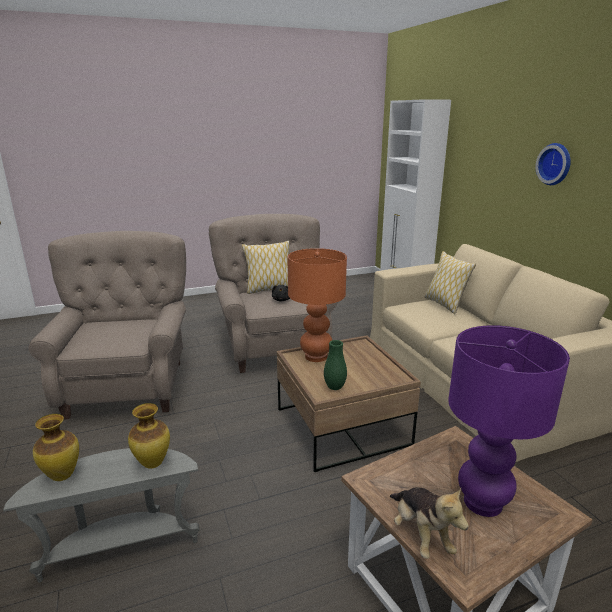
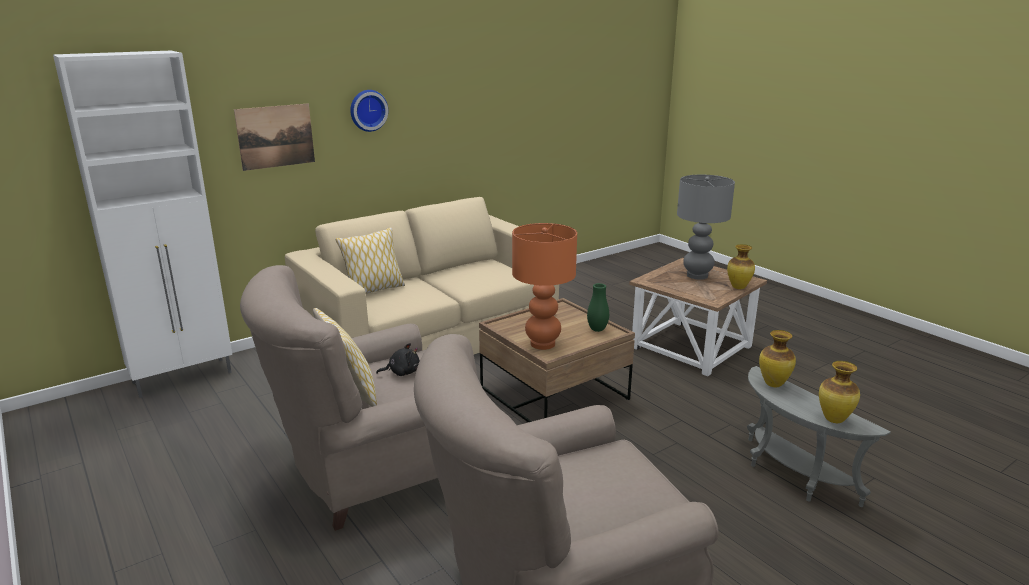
camera: 105 degrees left, 0 degrees up
plush toy [390,487,469,559] -> vase [727,244,755,289]
purple table lamp [448,325,570,517] -> grey table lamp [677,175,735,280]
none -> picture [234,104,315,171]

